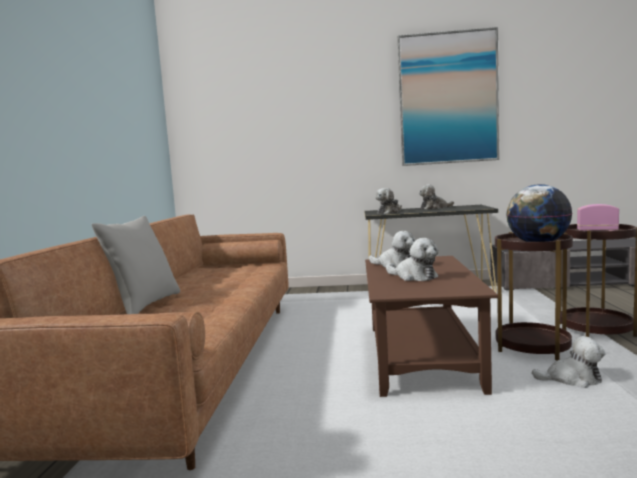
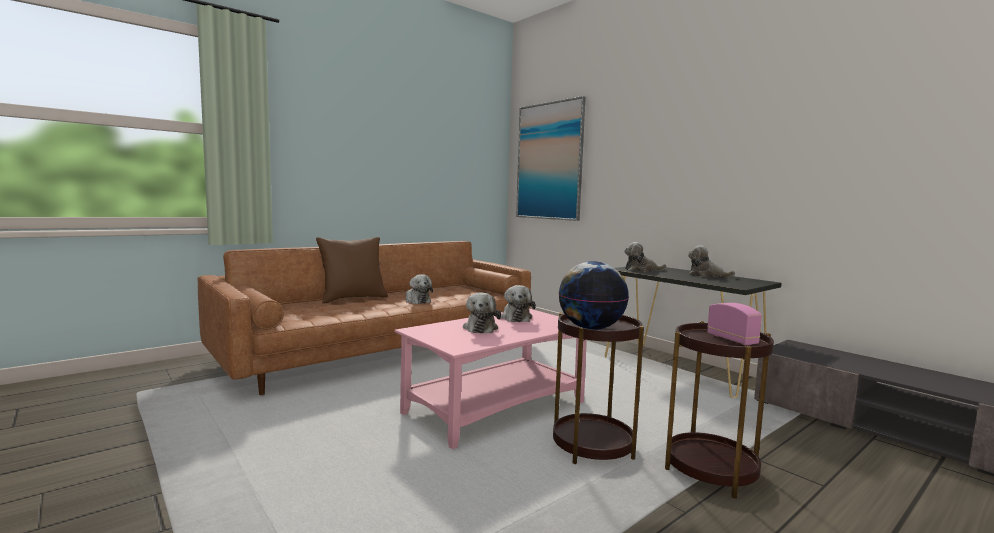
camera: 45 degrees right, 0 degrees up
grey pillow [91,216,180,314] -> brown pillow [316,237,388,304]
brown coffee table [365,256,498,397] -> pink coffee table [395,309,587,449]
picture [398,27,499,166] -> picture moved to [516,96,586,221]
plush toy [532,336,606,388] -> plush toy moved to [406,274,433,304]

